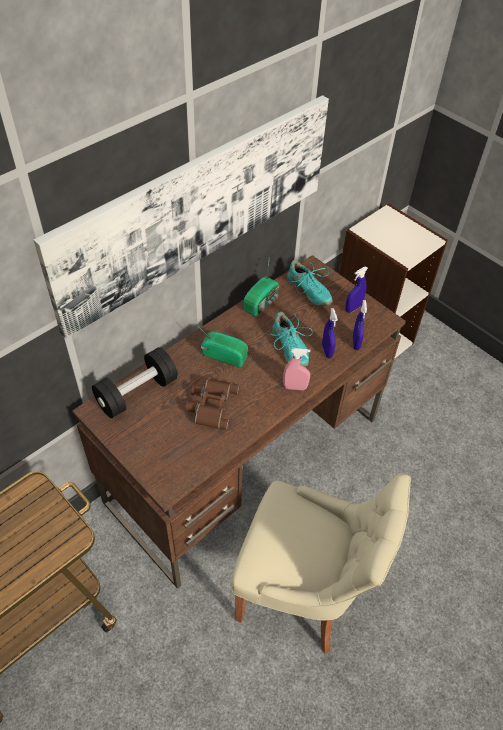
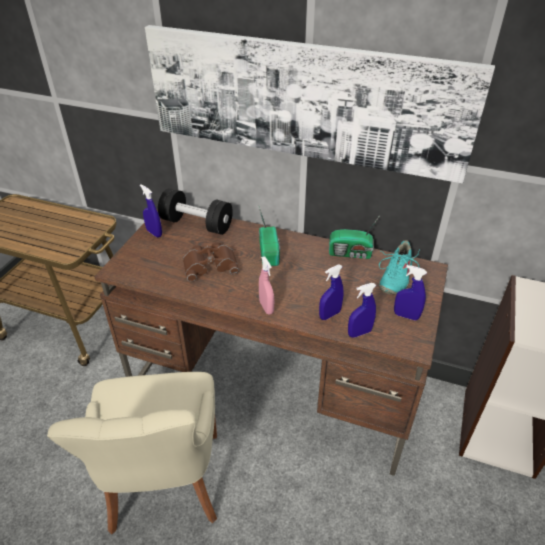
camera: 65 degrees right, 10 degrees down
turquoise shoe [270,312,313,367] -> none
none -> blue spray bottle [140,184,162,238]

